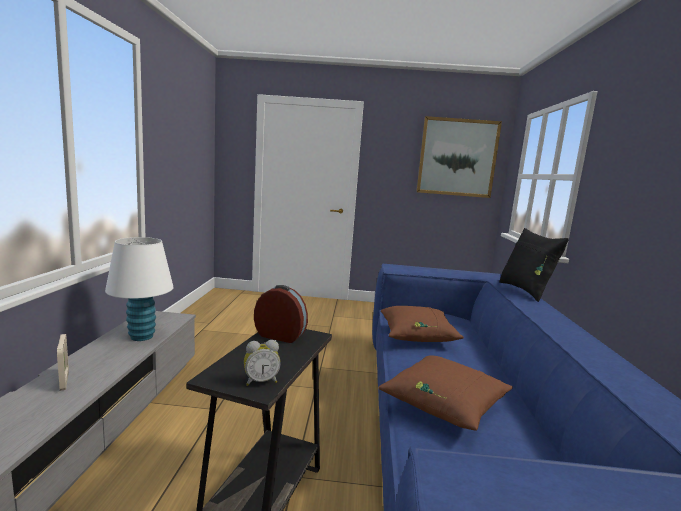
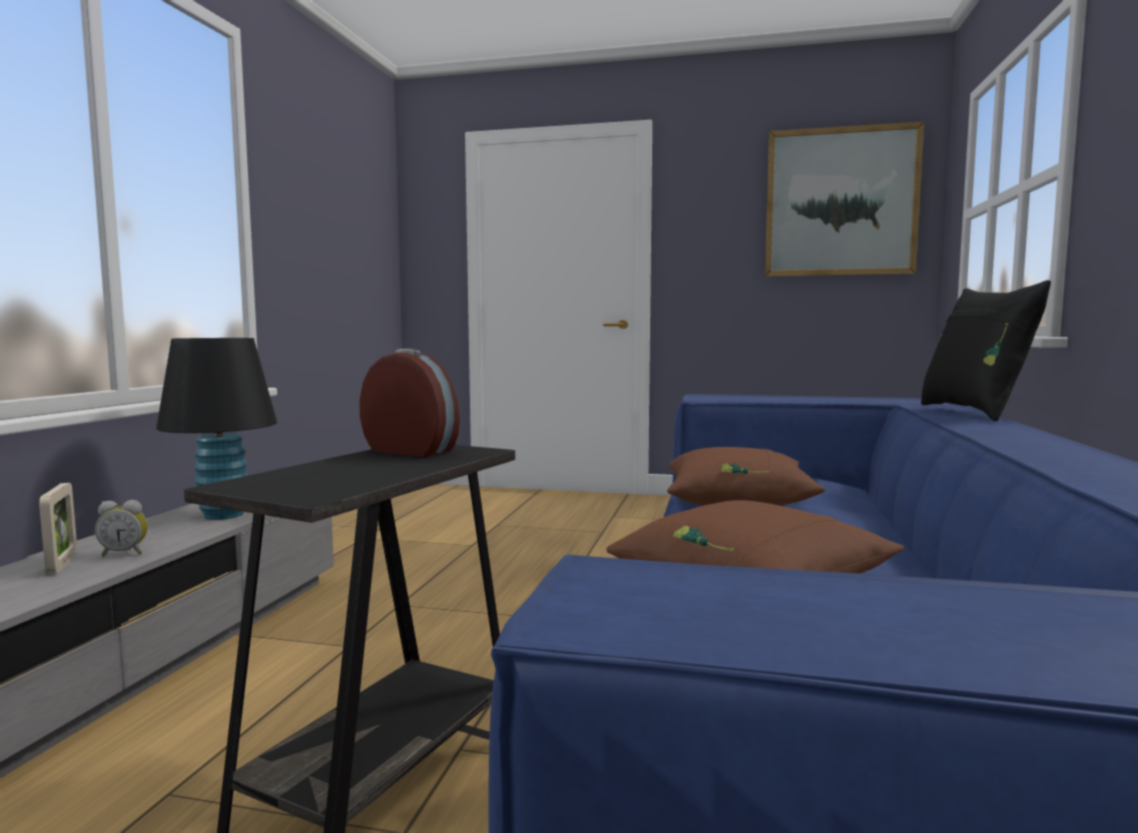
camera: 10 degrees right, 5 degrees down
white table lamp [105,237,174,341] -> black table lamp [156,338,277,520]
alarm clock [244,340,281,386] -> alarm clock moved to [95,500,148,556]

